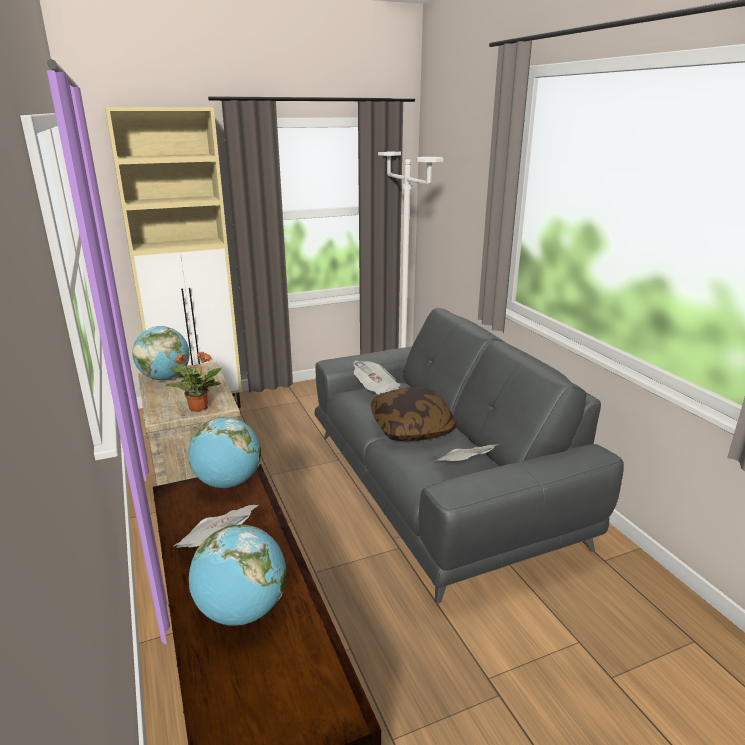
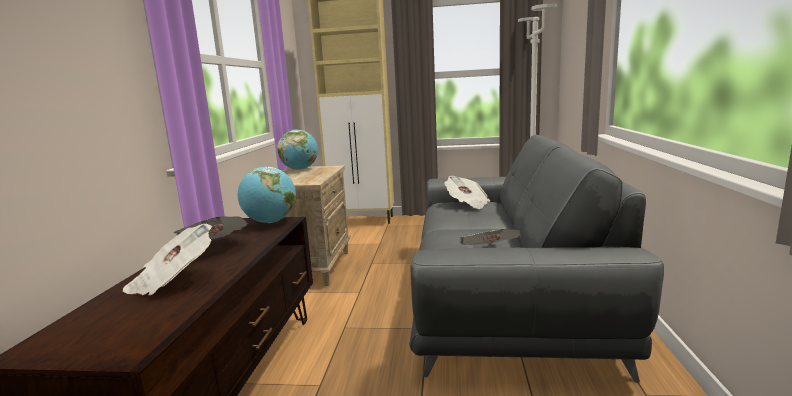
camera: 30 degrees right, 10 degrees down
potted plant [166,351,222,412] -> none
globe [189,524,287,626] -> newspaper [123,224,212,295]
pillow [371,388,457,441] -> none

